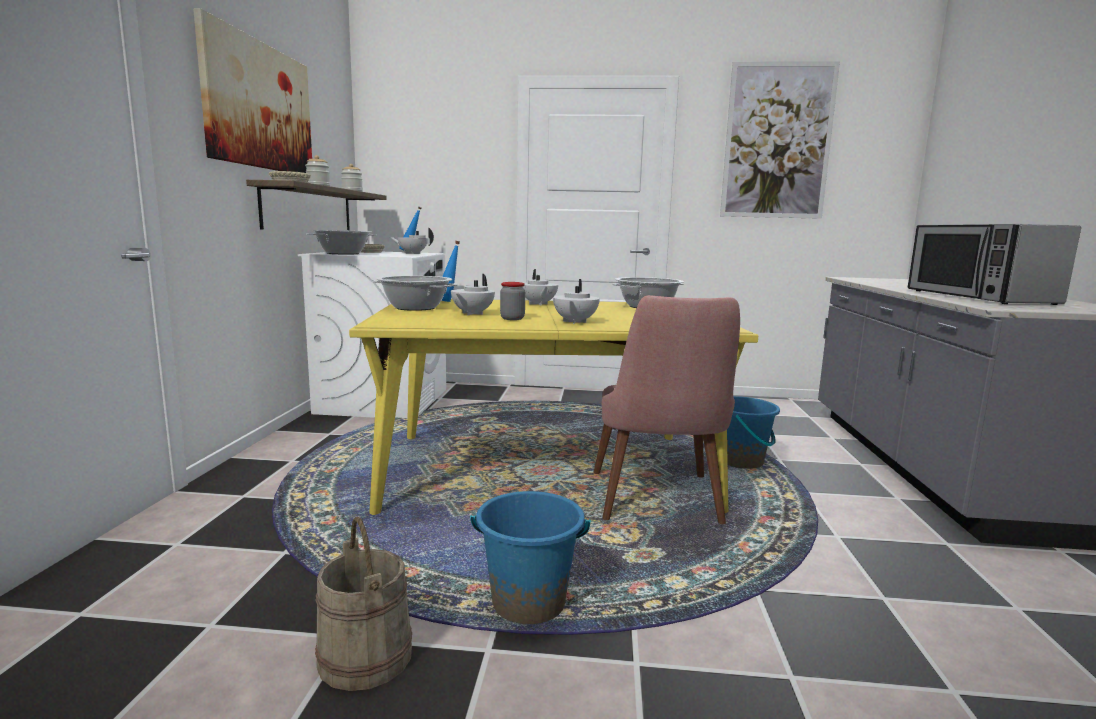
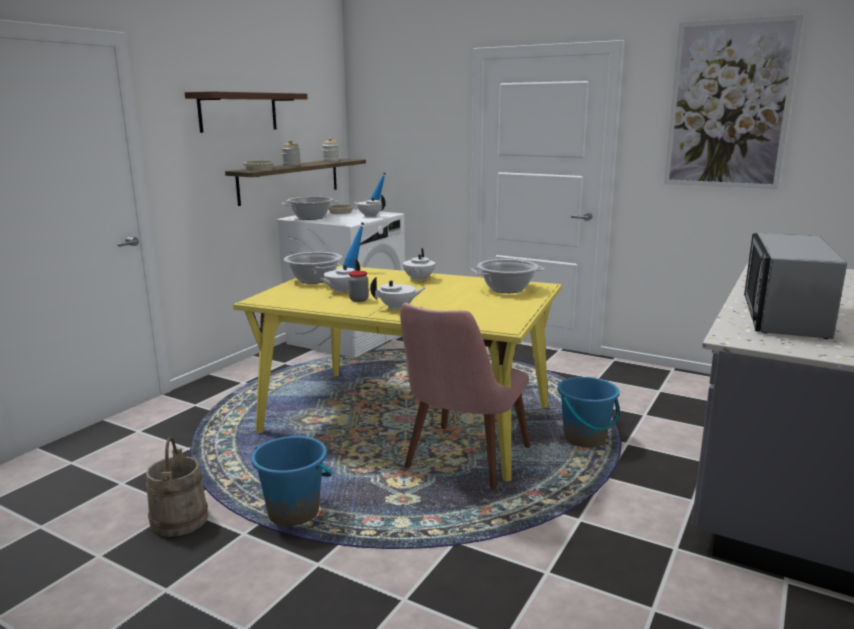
camera: 25 degrees right, 5 degrees up
picture [193,8,312,173] -> brown shelf [185,91,308,133]
white teapot [553,279,600,324] -> white teapot turned 135 degrees counterclockwise [370,277,426,311]

